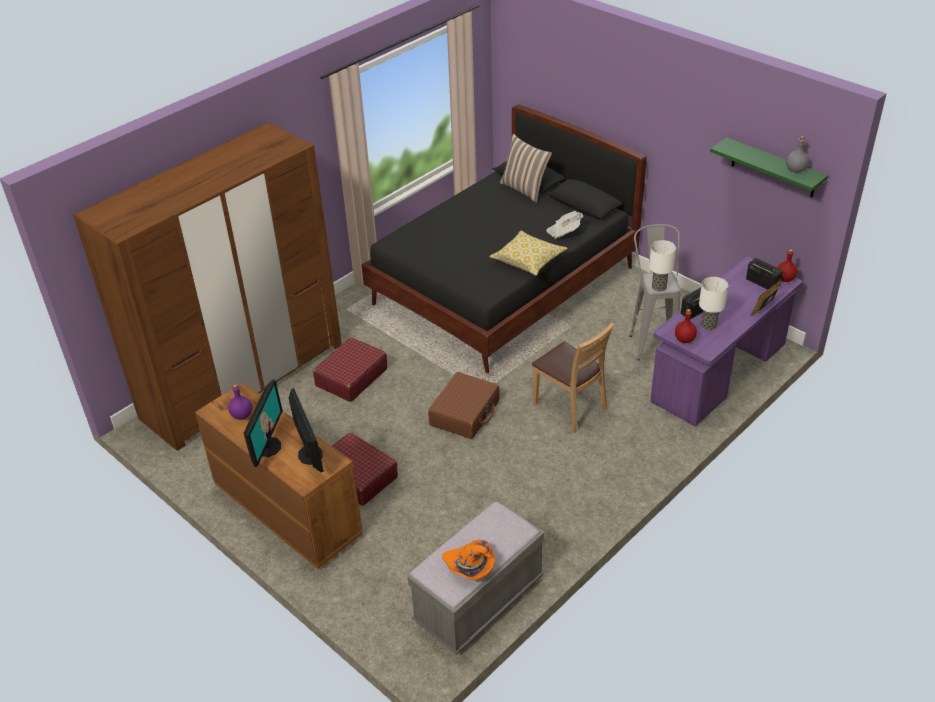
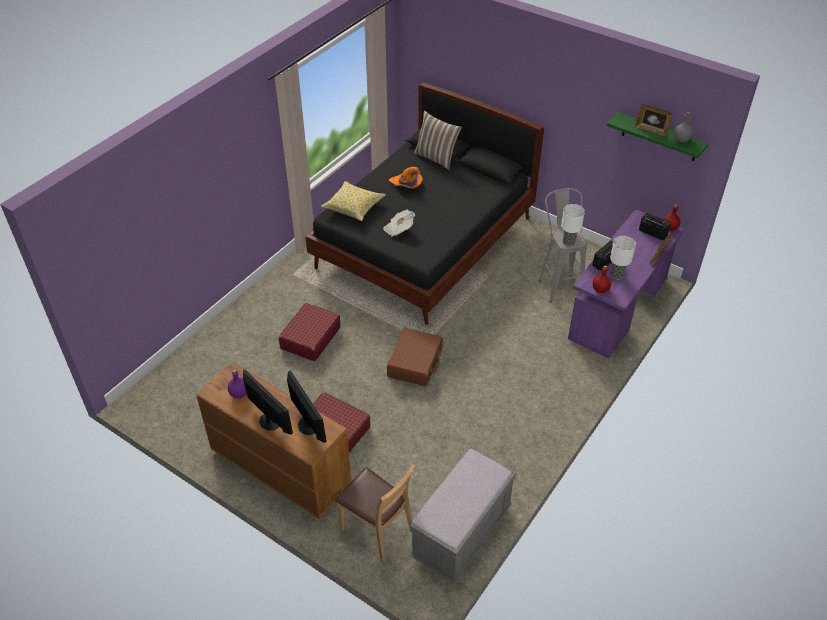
camera: 10 degrees left, 5 degrees up
brown wardrobe [73,122,342,451] -> none
monitor [244,379,283,467] -> monitor turned 45 degrees counterclockwise [243,370,293,435]
orange hat [442,540,495,580] -> orange hat moved to [389,167,422,189]
pillow [489,230,568,276] -> pillow moved to [321,181,386,221]
brown chair [532,322,615,433] -> brown chair moved to [335,464,415,563]
newspaper [546,211,583,239] -> newspaper moved to [383,210,415,237]
none -> picture frame [635,104,672,137]

